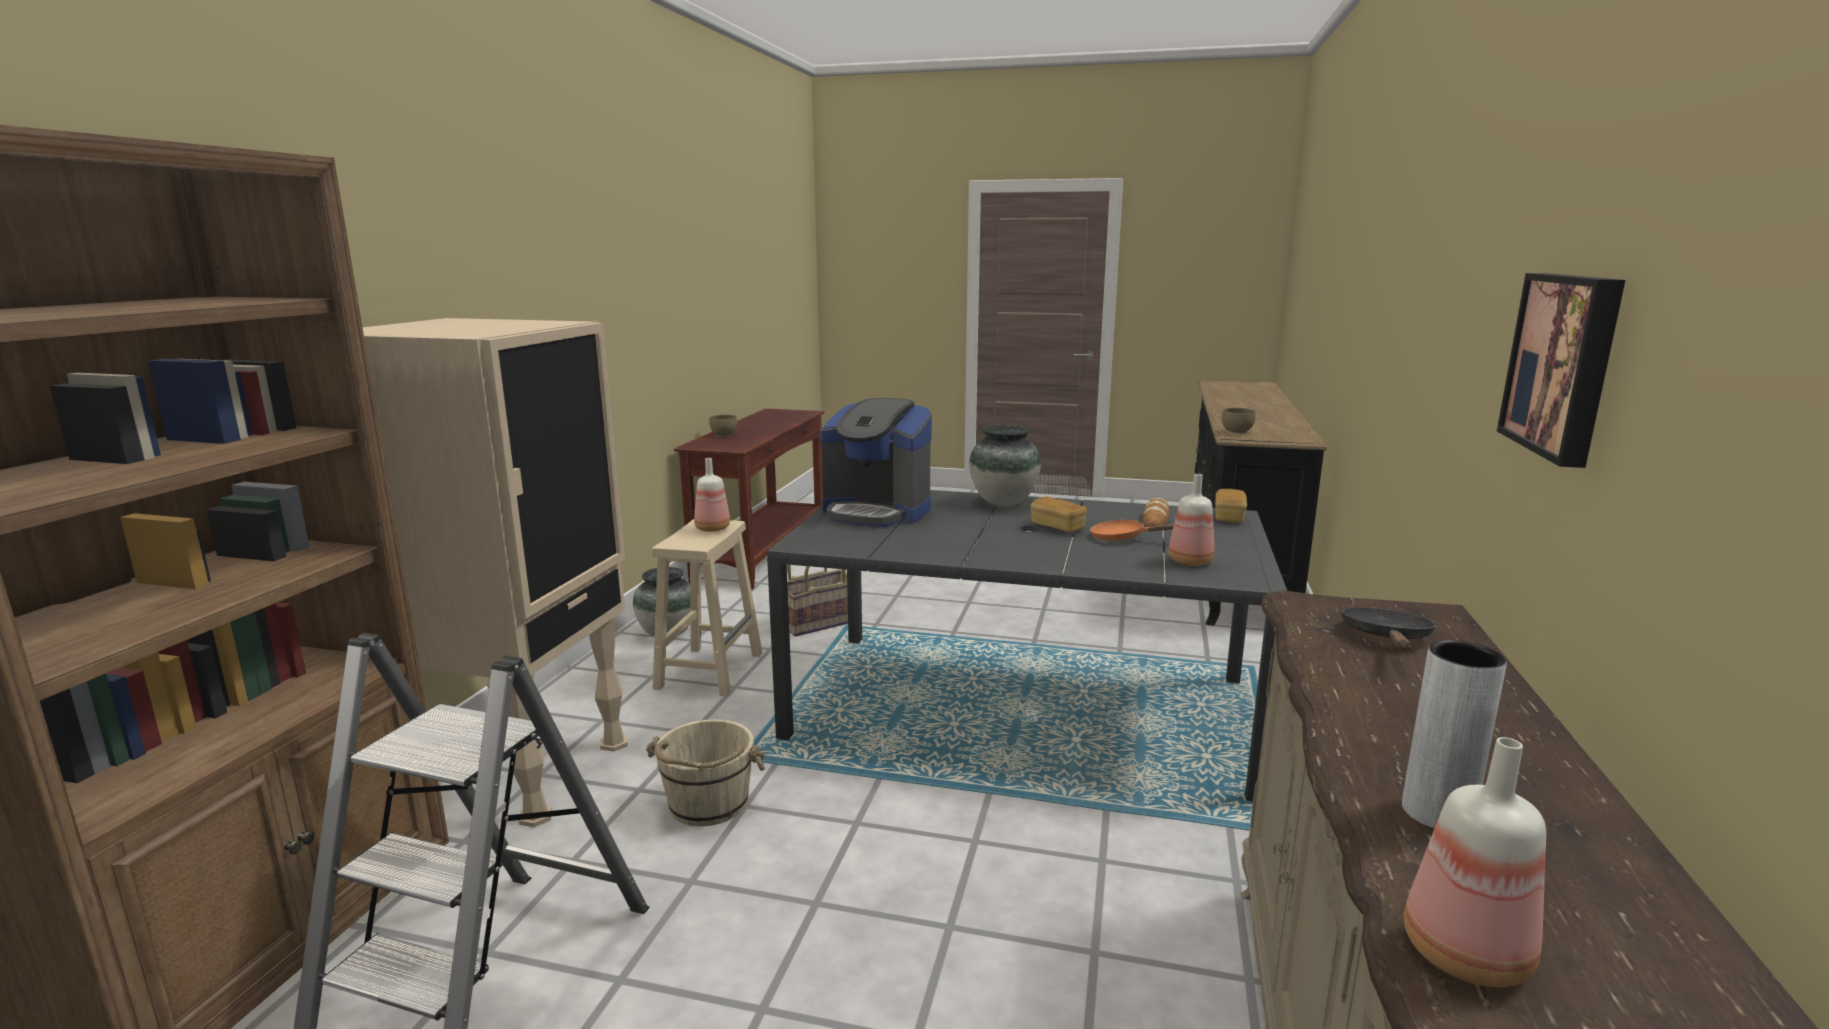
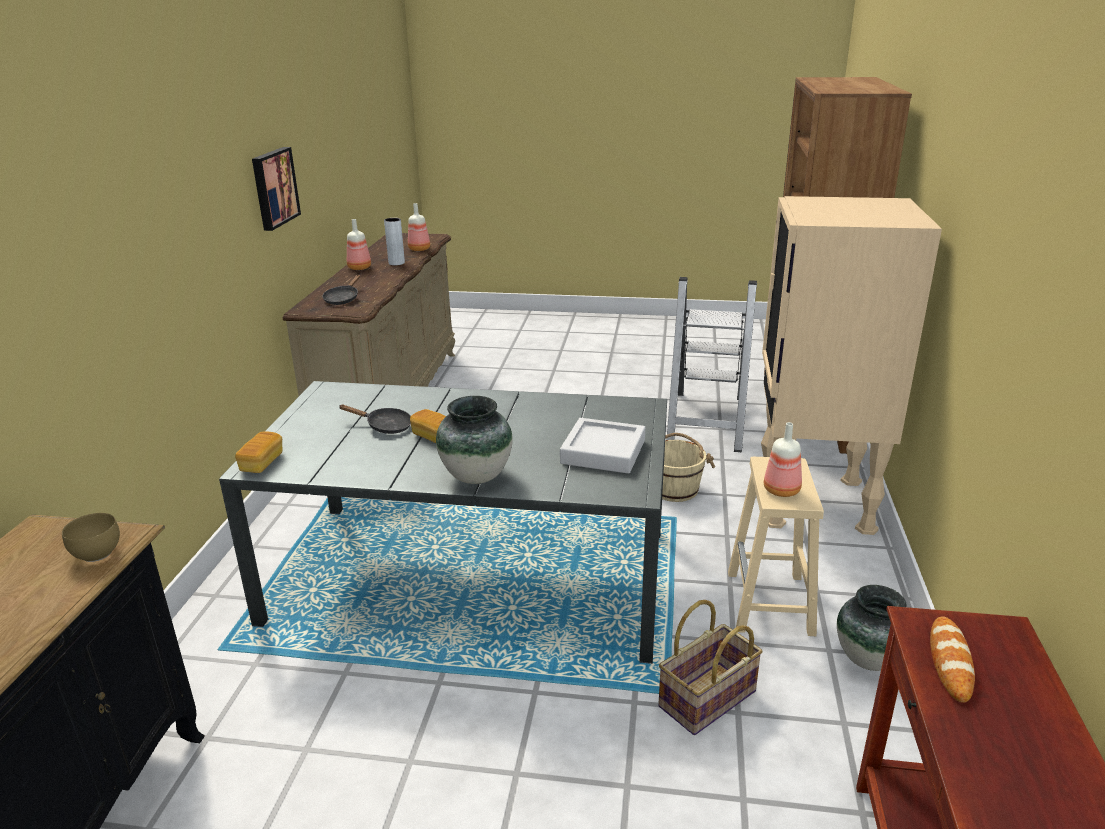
camera: 175 degrees right, 10 degrees up
brown bowl [709,415,737,437] -> none
coffee machine [820,398,932,527] -> grey tray [560,418,645,474]
orange frying pan [1090,519,1174,541] -> black frying pan [339,405,411,434]
bread [1142,498,1169,527] -> bread moved to [930,616,975,703]
bottle [1168,474,1214,566] -> bottle moved to [347,219,371,270]

